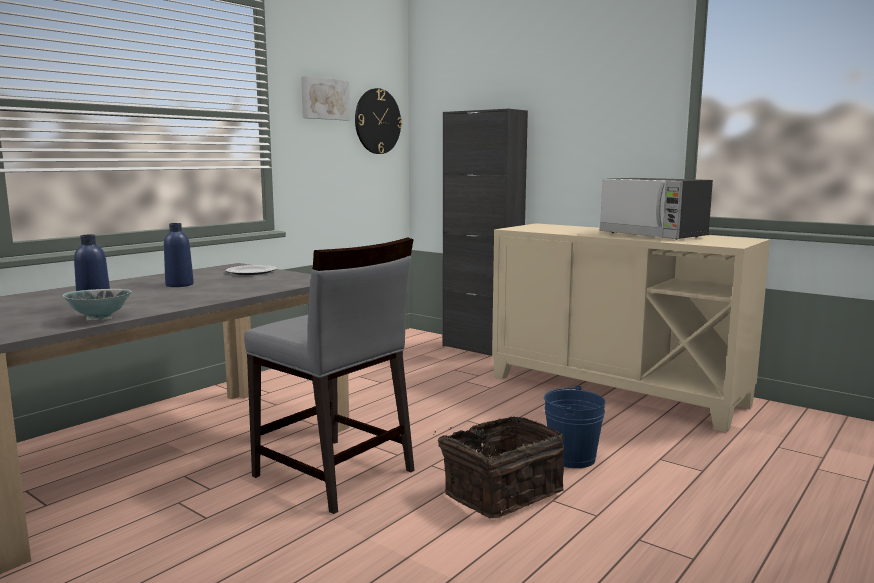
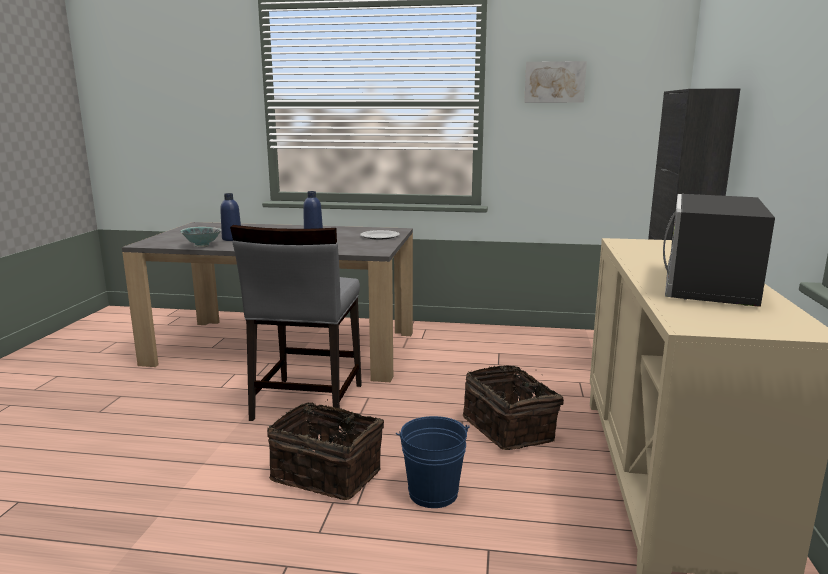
camera: 60 degrees right, 5 degrees up
wall clock [355,88,402,154] -> none
none -> basket [463,365,564,450]

